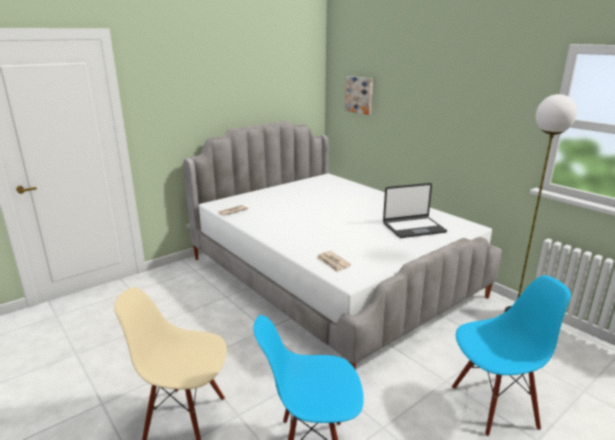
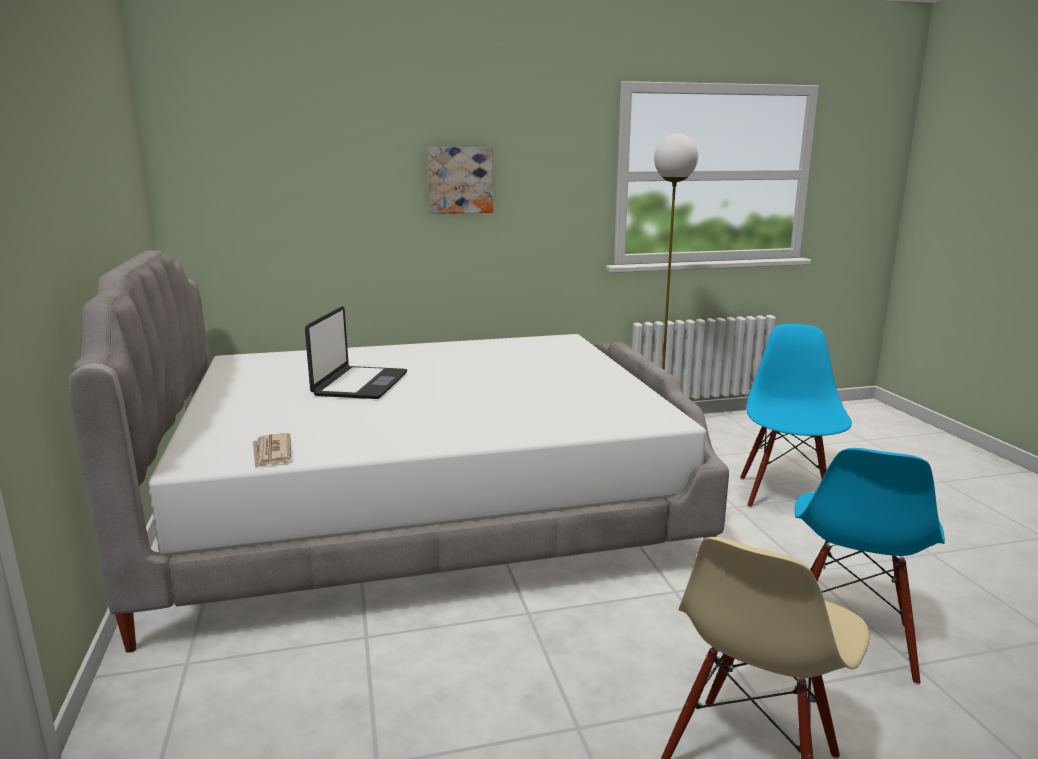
camera: 65 degrees left, 5 degrees down
newspaper [316,251,351,272] -> none
picture [345,76,373,115] -> picture moved to [428,147,493,214]
laptop [383,183,447,238] -> laptop moved to [305,306,407,399]

